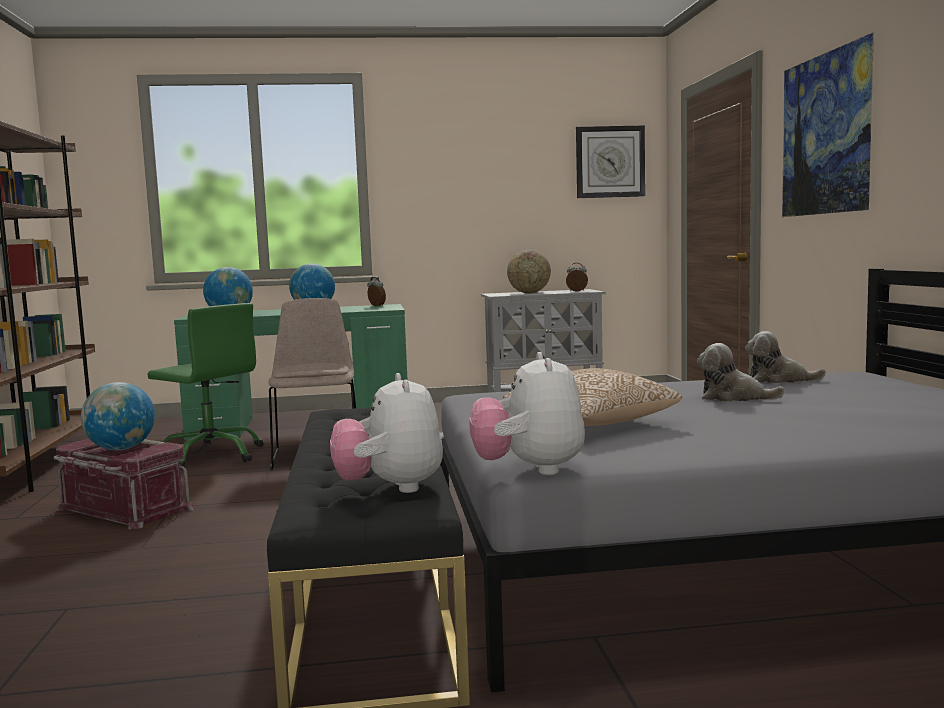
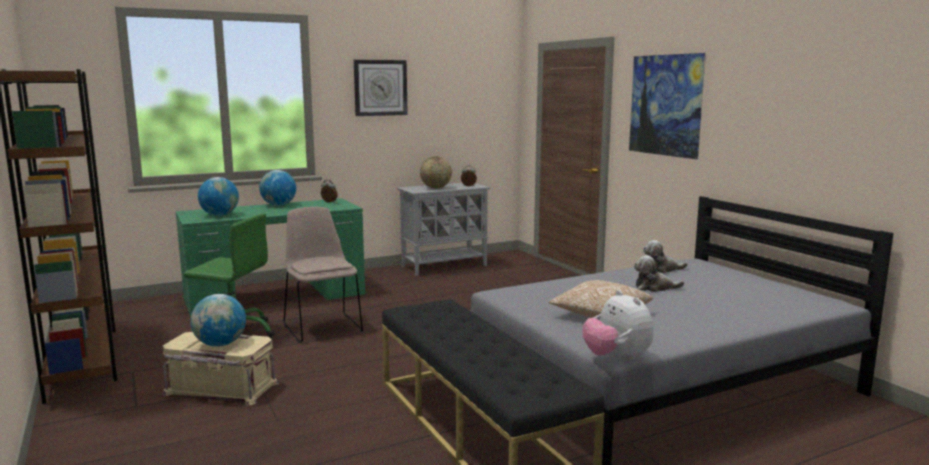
camera: 20 degrees left, 5 degrees up
red storage box [53,439,195,529] -> beige storage box [162,331,279,406]
plush toy [330,373,443,493] -> none
wall clock [576,126,645,198] -> wall clock moved to [354,60,408,116]

